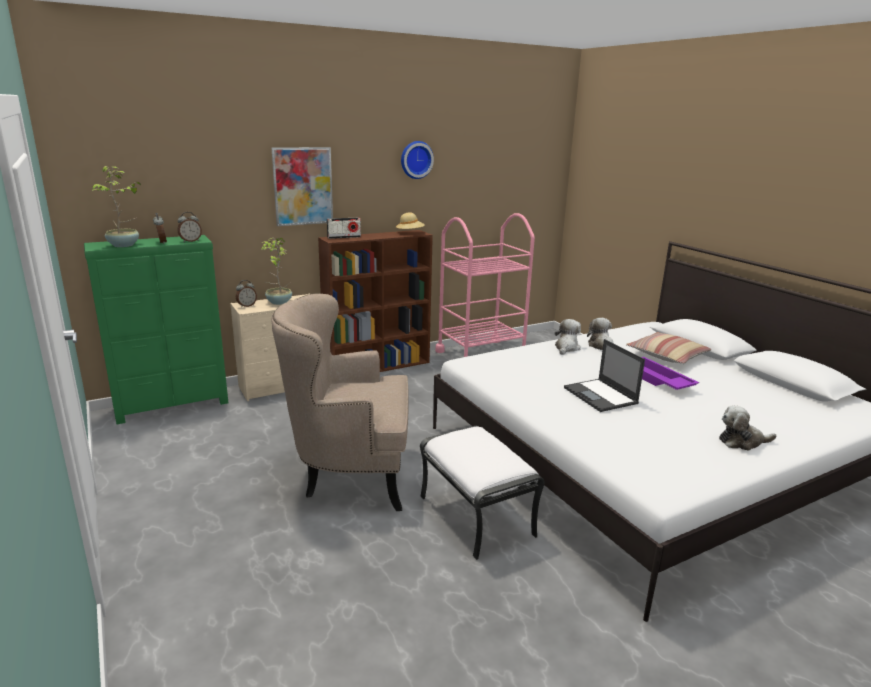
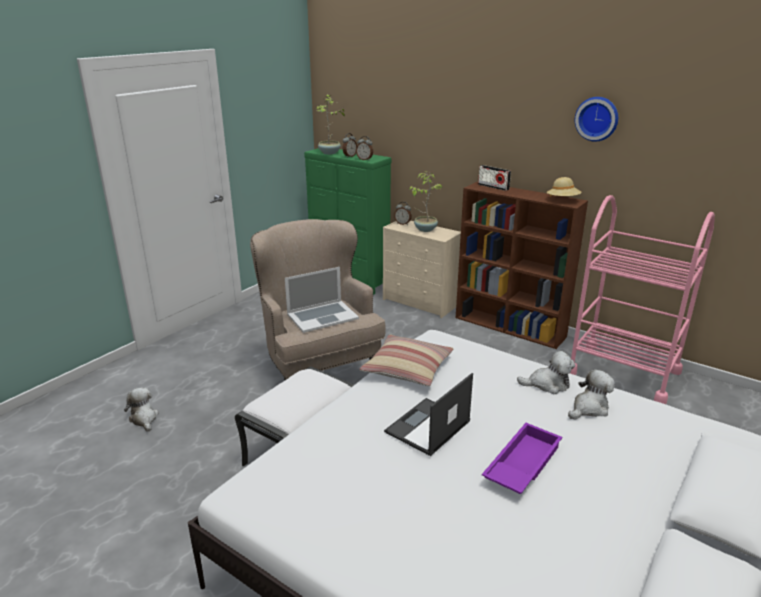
camera: 65 degrees right, 5 degrees up
picture [272,147,333,226] -> none
pillow [626,332,711,364] -> pillow moved to [359,335,454,386]
plush toy [719,405,776,451] -> plush toy moved to [124,388,159,432]
none -> laptop [285,267,359,333]

